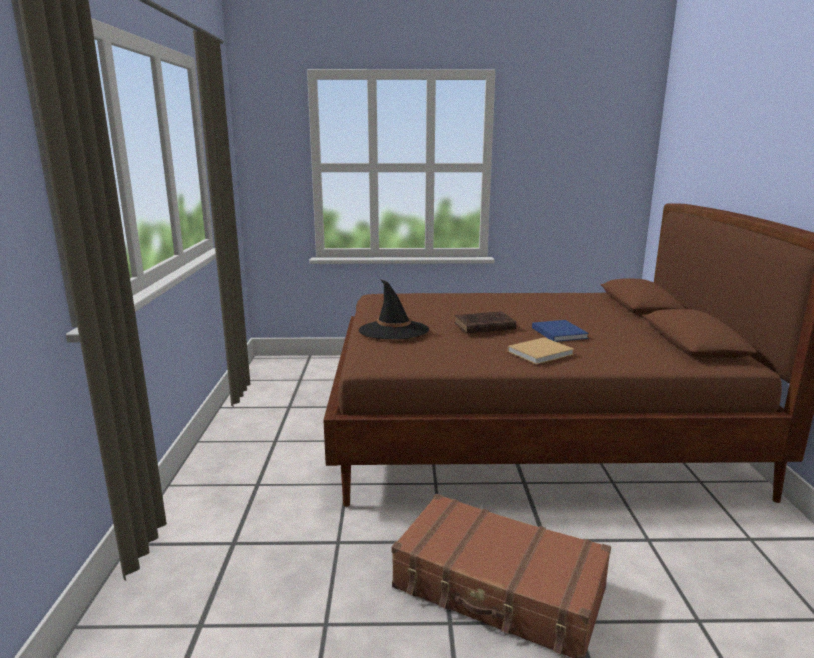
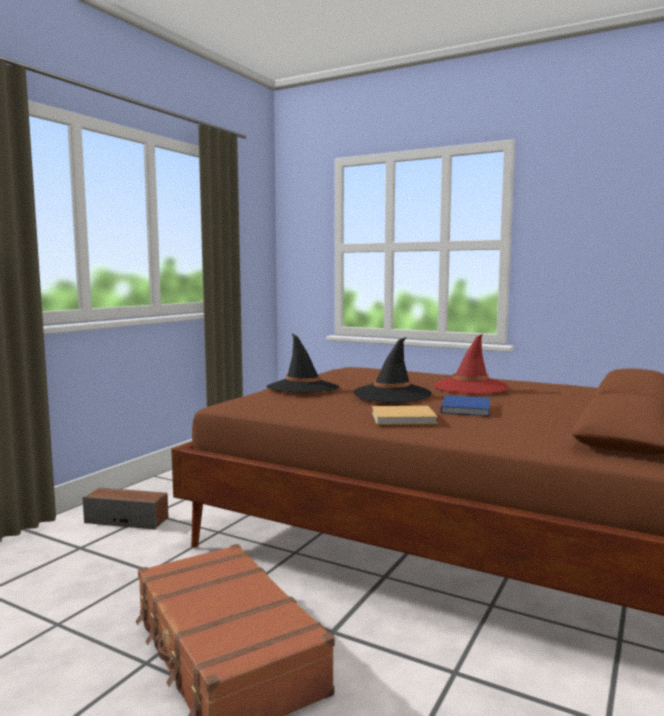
camera: 30 degrees right, 10 degrees down
brown book [454,311,516,333] -> black hat [354,337,432,402]
none -> speaker [83,488,168,529]
none -> red hat [434,334,508,394]

